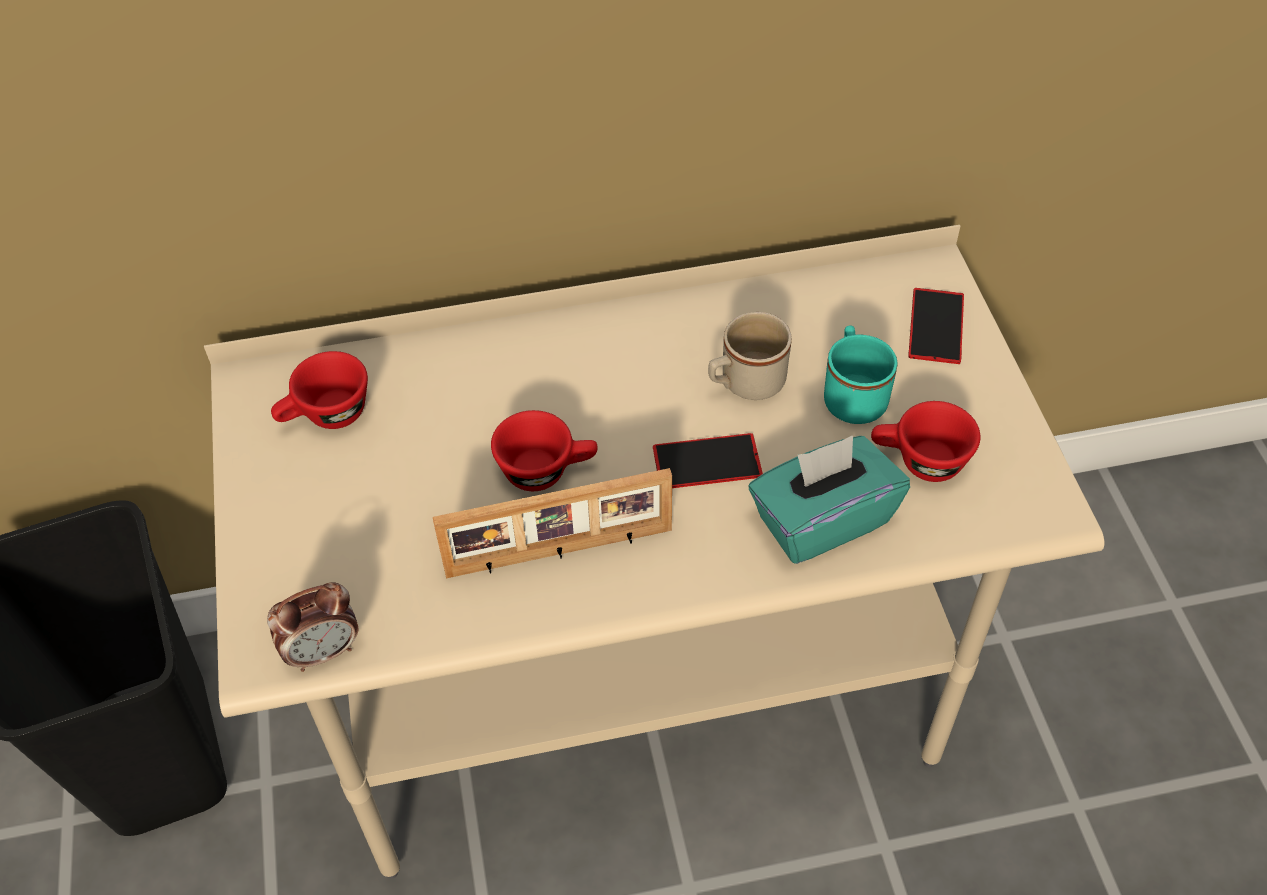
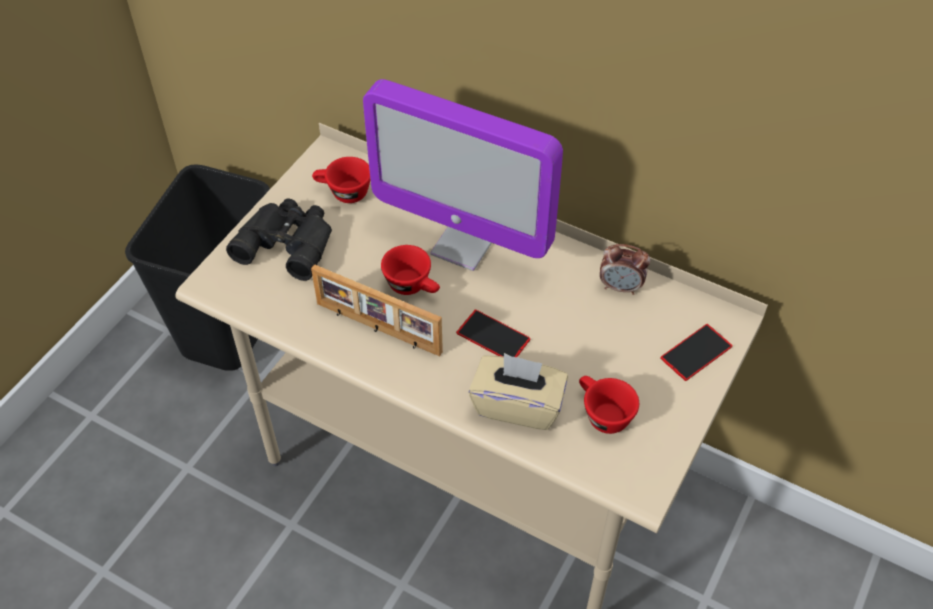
camera: 40 degrees right, 0 degrees up
alarm clock [267,582,358,672] -> alarm clock moved to [600,244,650,295]
beige mug [708,312,792,400] -> none
turquoise tissue box [749,435,910,564] -> beige tissue box [469,353,568,430]
turquoise mug [824,326,898,424] -> none
none -> black binoculars [226,198,332,281]
none -> monitor [363,79,563,271]

